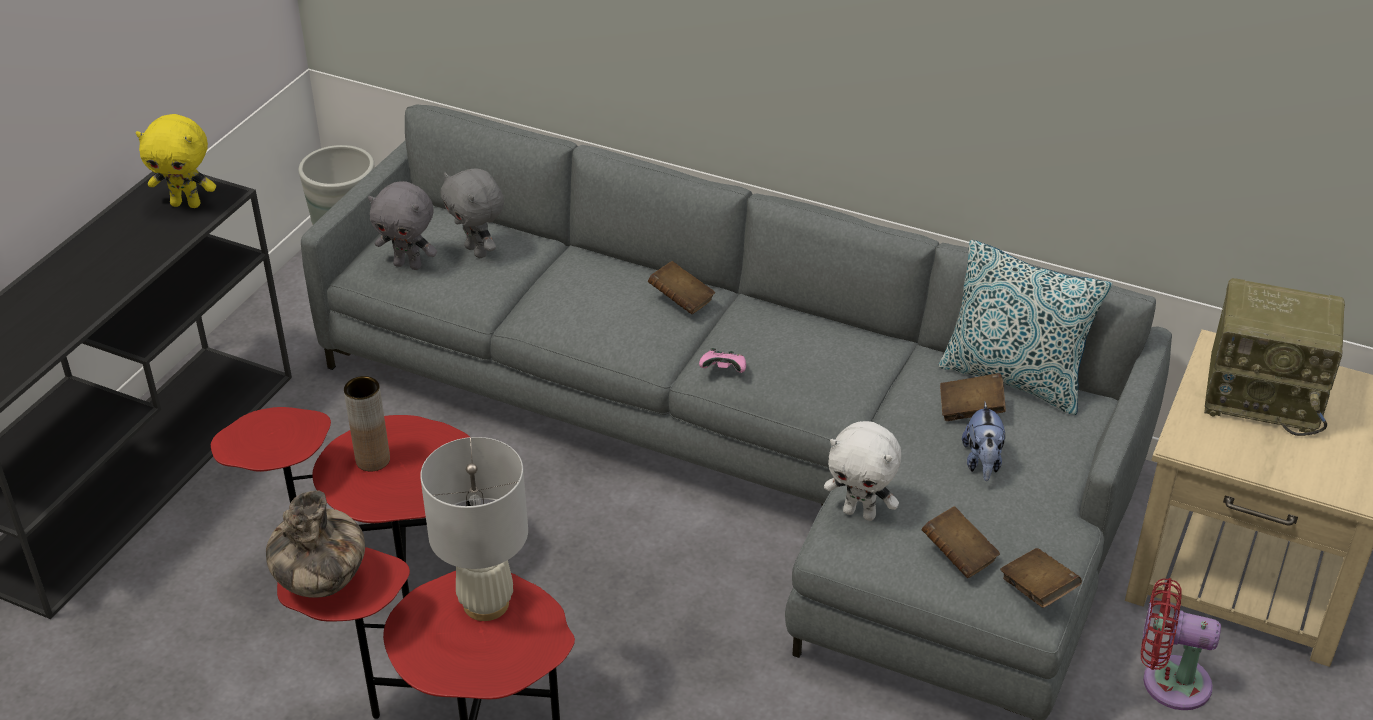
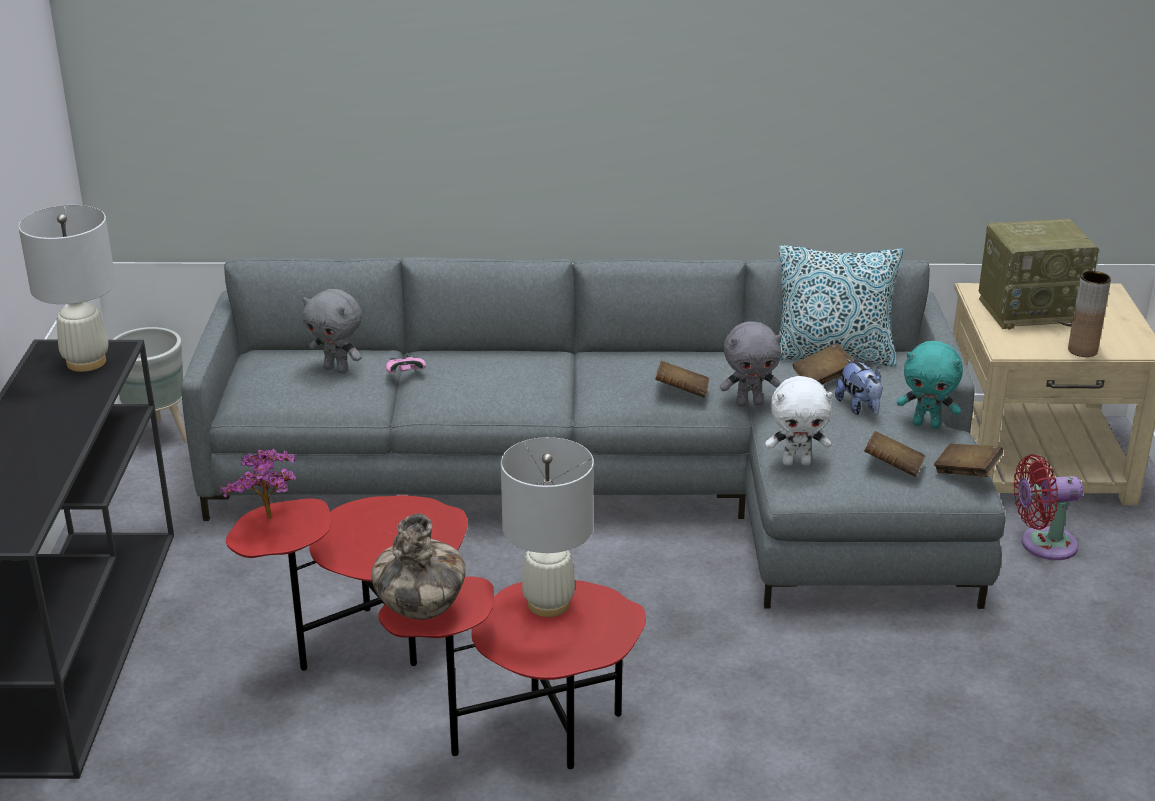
camera: 25 degrees left, 10 degrees down
yellow plush toy [136,114,216,208] -> white table lamp [18,205,116,372]
brown vase [344,376,390,472] -> brown vase moved to [1068,271,1111,357]
grey plush toy [368,181,437,270] -> grey plush toy moved to [720,321,782,407]
brown book [648,261,715,314] -> brown book moved to [655,361,709,398]
pink game controller [699,348,746,373] -> pink game controller moved to [386,355,426,373]
none -> potted plant [220,449,297,519]
none -> turquoise plush toy [897,341,963,429]

